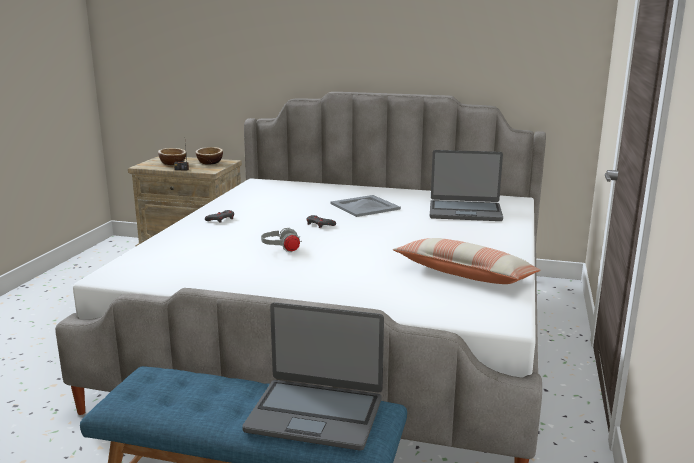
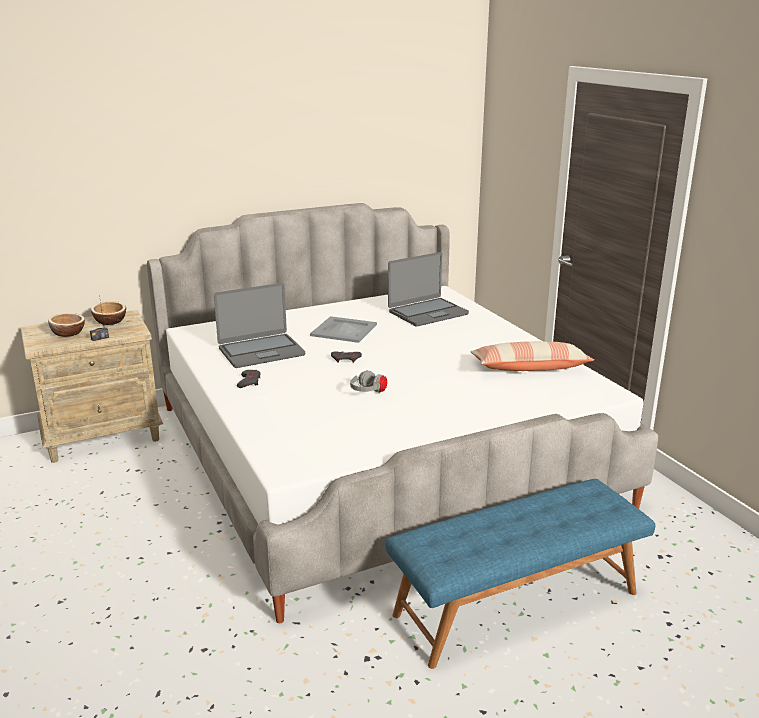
camera: 40 degrees left, 5 degrees up
laptop [242,302,384,451] -> laptop moved to [214,283,305,368]

